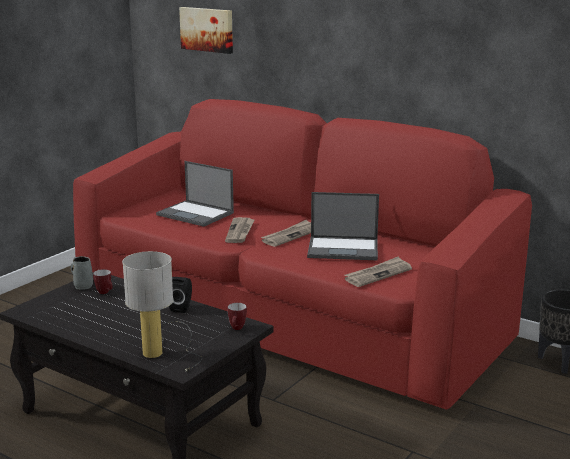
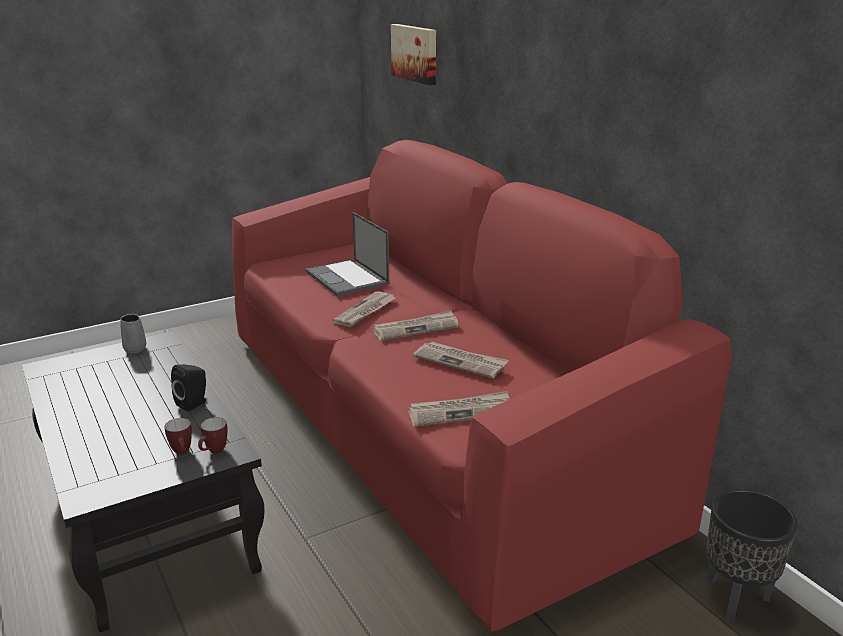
camera: 25 degrees right, 5 degrees up
mug [93,269,113,294] -> mug moved to [165,418,192,454]
table lamp [122,251,202,372] -> none
laptop [307,192,379,260] -> newspaper [413,342,509,378]

